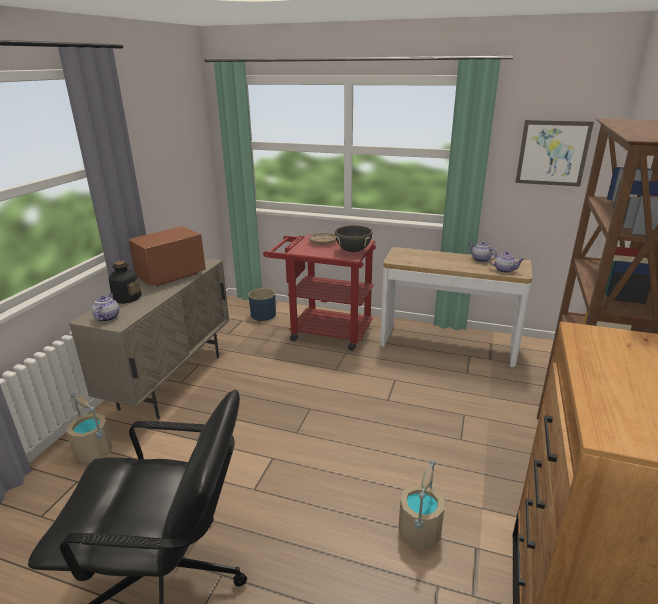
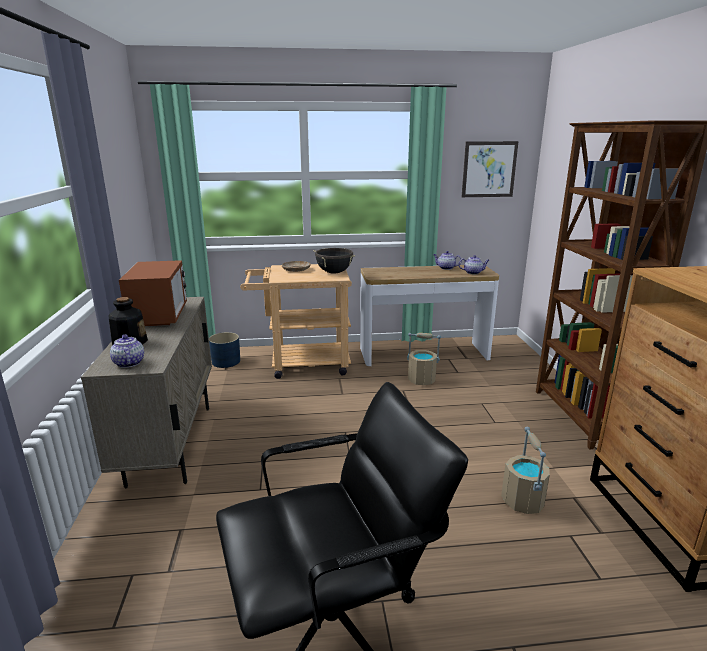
camera: 25 degrees left, 5 degrees down
beige bucket [66,393,113,463] -> beige bucket moved to [407,333,441,385]
microwave [129,226,206,286] -> microwave turned 150 degrees clockwise [119,260,187,326]
red cart [263,234,376,351] -> beige cart [240,264,352,379]

